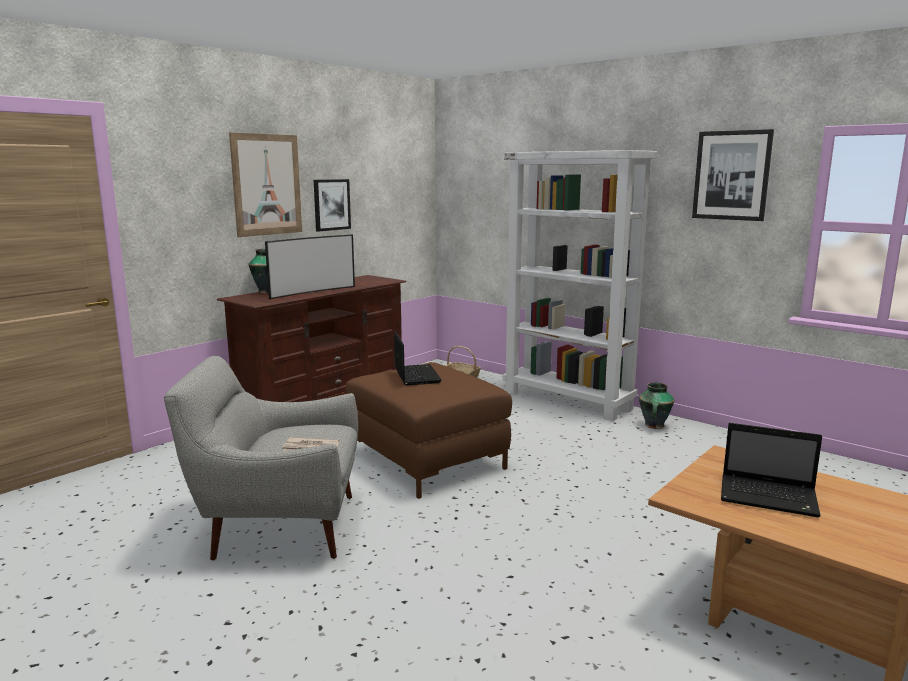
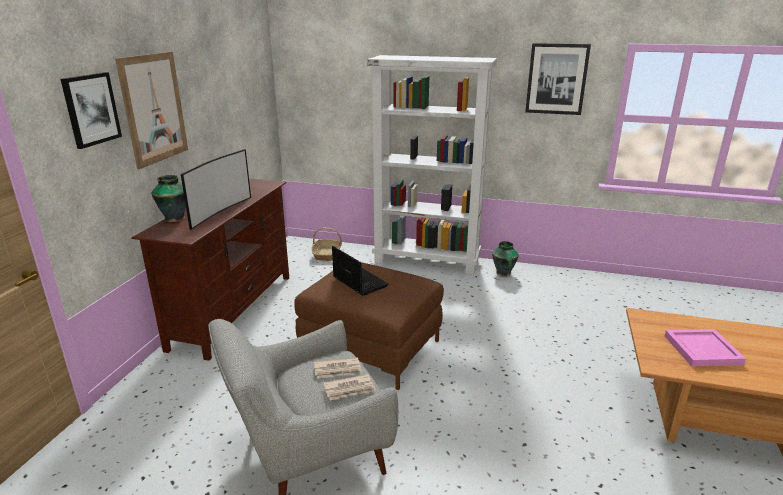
camera: 25 degrees left, 10 degrees up
picture [314,179,351,232] -> picture moved to [61,72,122,149]
laptop [721,423,822,517] -> pink tray [665,329,746,367]
none -> newspaper [314,357,362,379]

